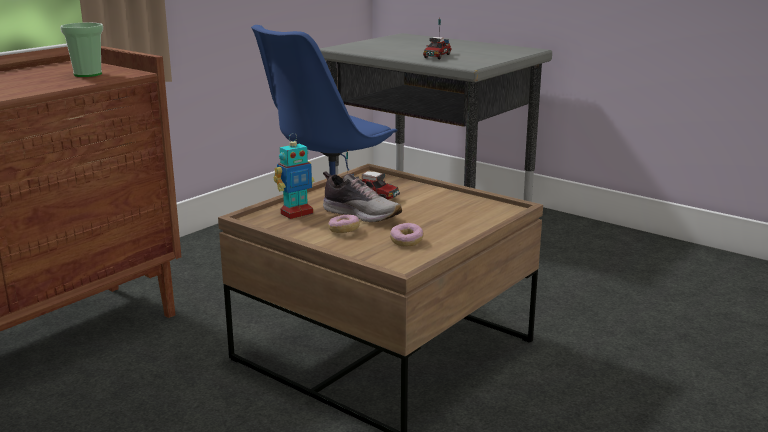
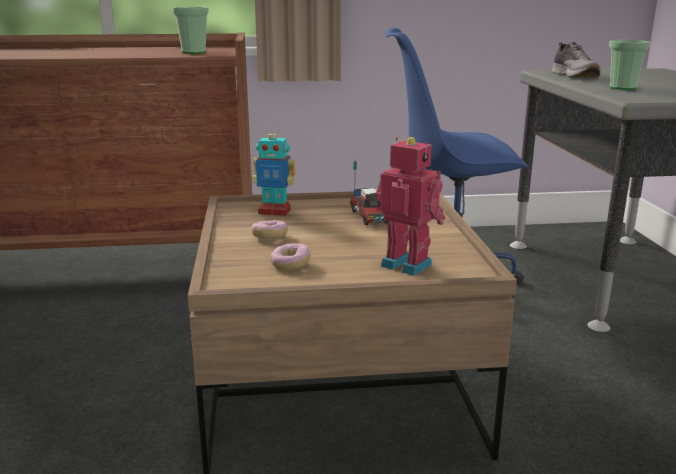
camera: 45 degrees right, 0 degrees up
shoe [323,171,402,223] -> shoe moved to [552,42,600,78]
toy truck [423,17,451,59] -> cup [609,40,650,90]
none -> toy robot [375,137,445,276]

